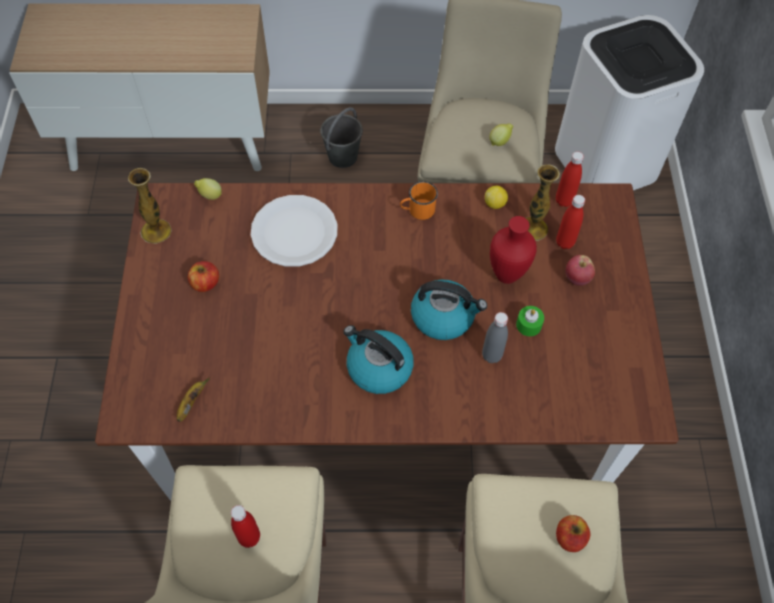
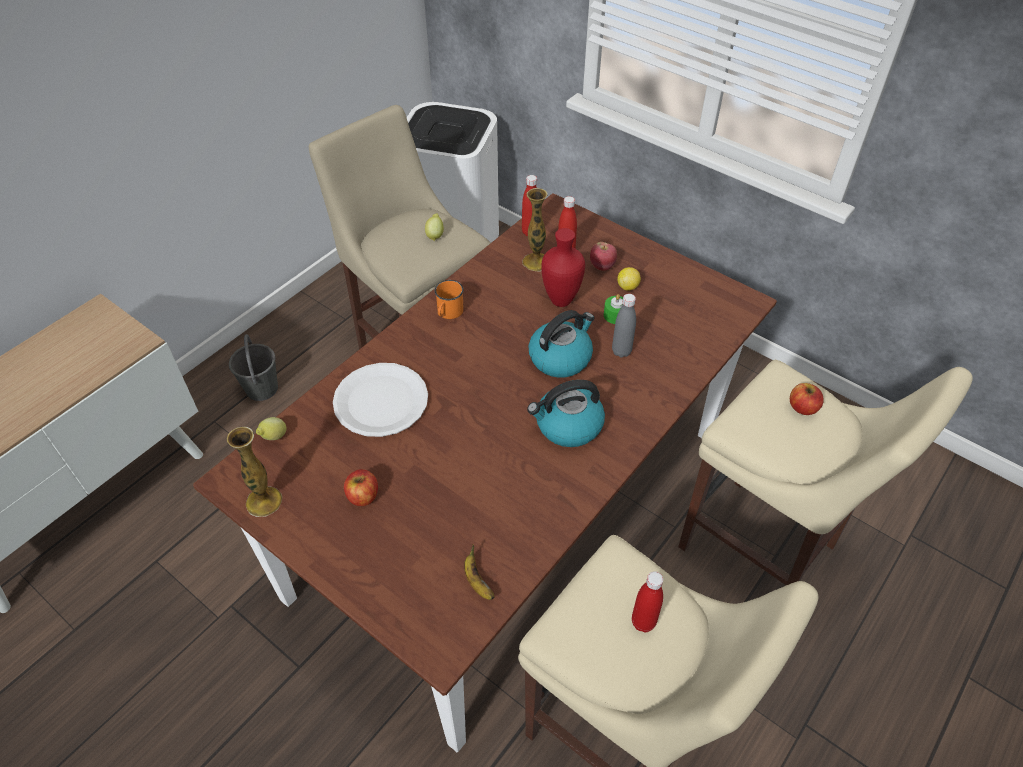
camera: 50 degrees left, 10 degrees down
lemon [485,186,508,209] -> lemon moved to [617,267,641,291]

